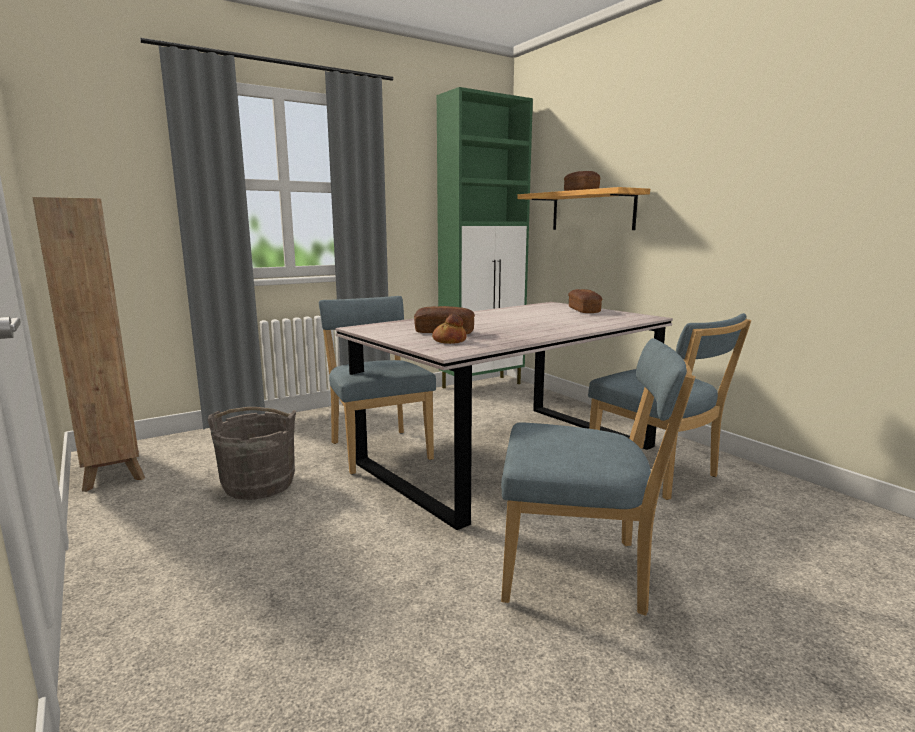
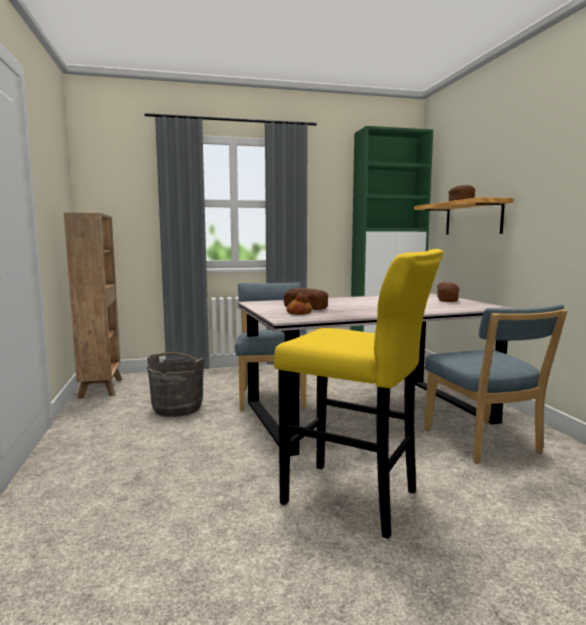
camera: 20 degrees right, 5 degrees down
blue chair [501,338,695,616] -> yellow stool [274,249,443,539]

